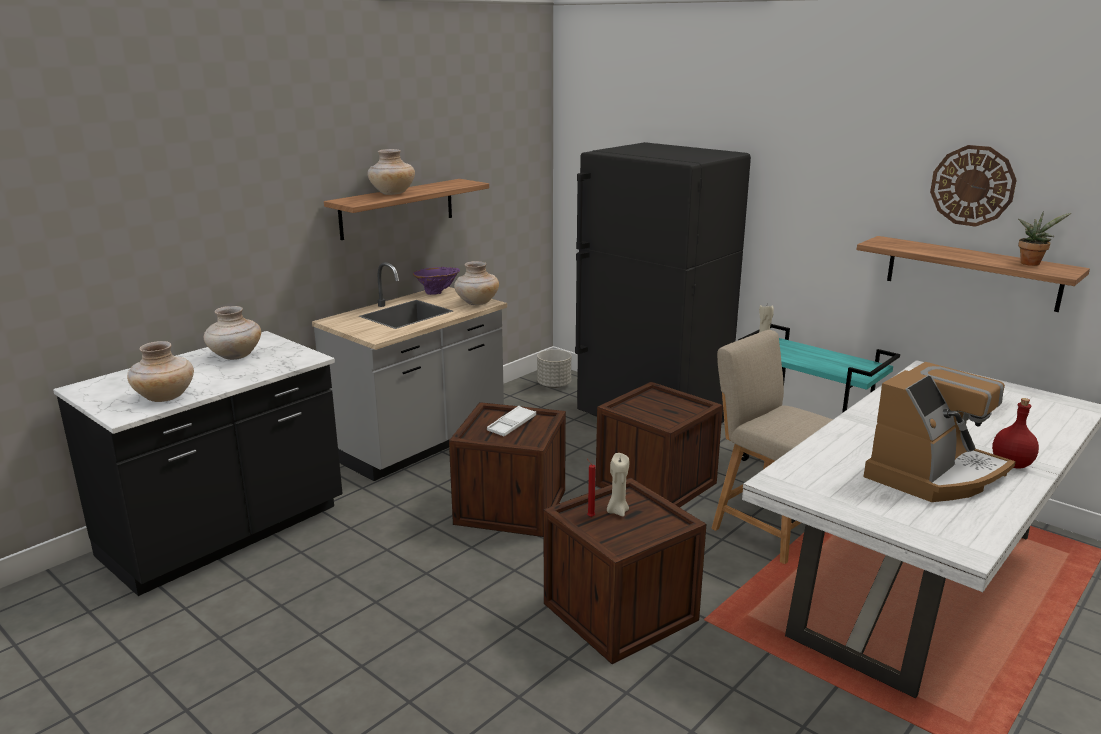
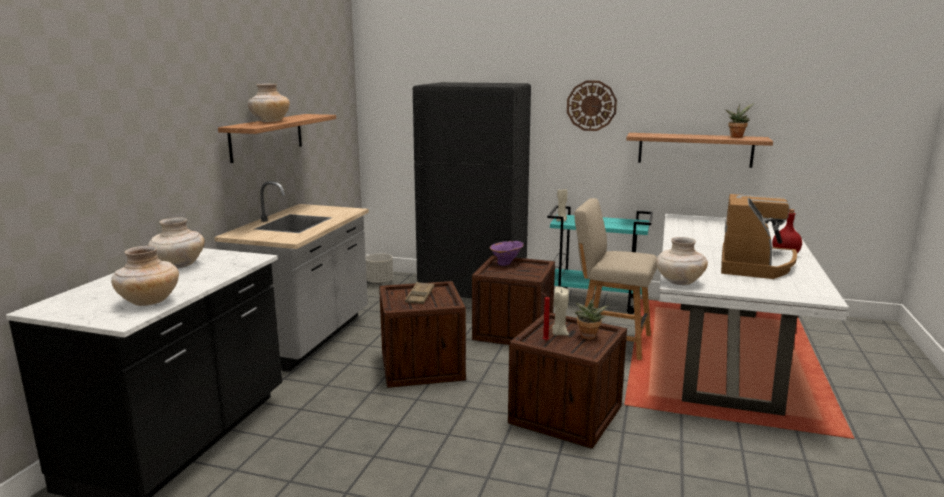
camera: 25 degrees left, 5 degrees down
purple vase [413,267,460,295] -> purple vase moved to [490,241,524,266]
beige vase [454,261,499,305] -> beige vase moved to [656,237,708,285]
white tray [487,406,536,437] -> brown tray [405,282,435,304]
wall clock [930,145,1017,227] -> wall clock moved to [567,81,617,131]
none -> potted plant [575,298,609,340]

